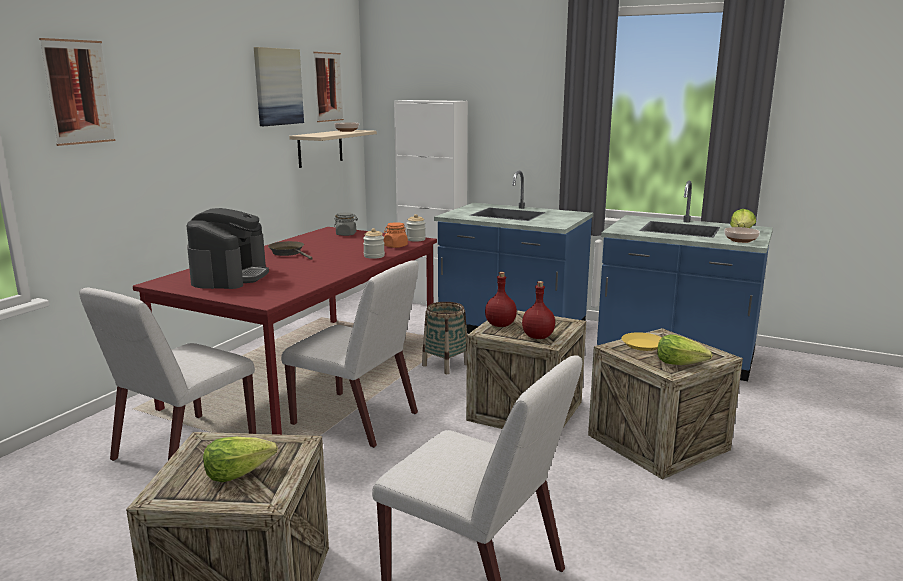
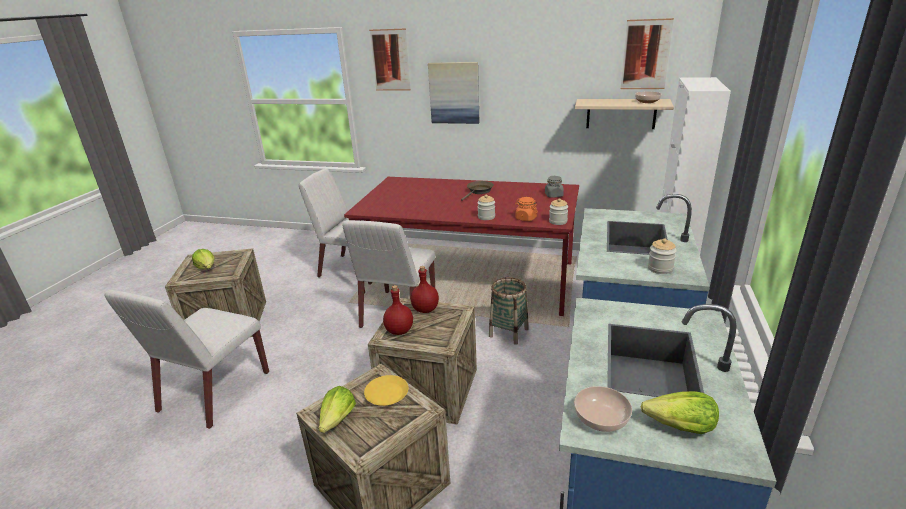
camera: 80 degrees right, 10 degrees up
coffee machine [187,208,269,289] -> none
picture [254,47,304,126] -> picture moved to [428,62,480,124]
none -> jar [648,238,677,274]

